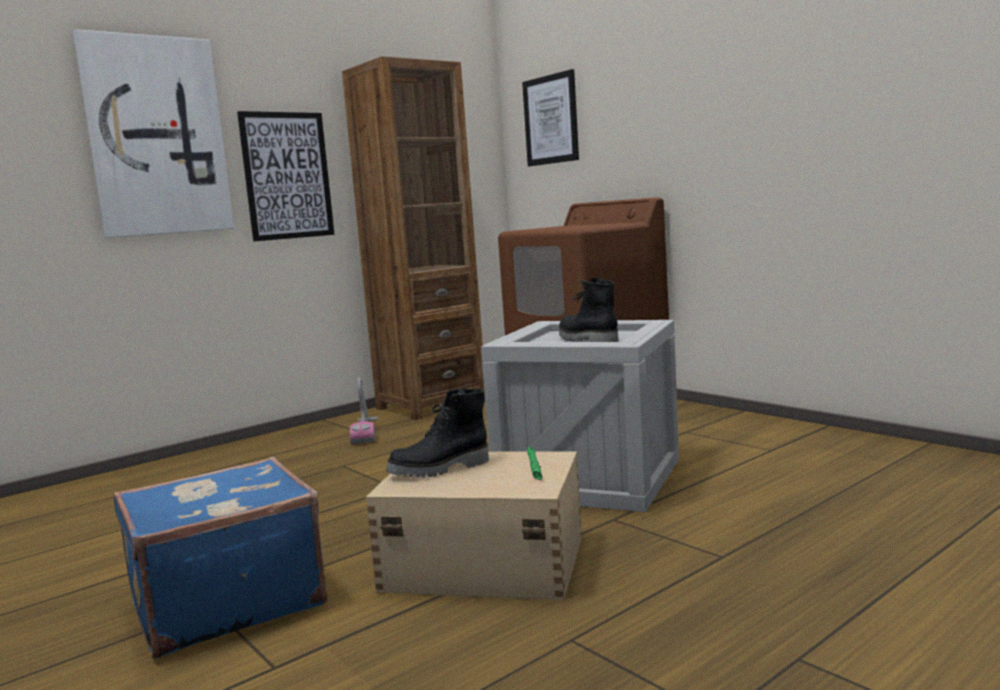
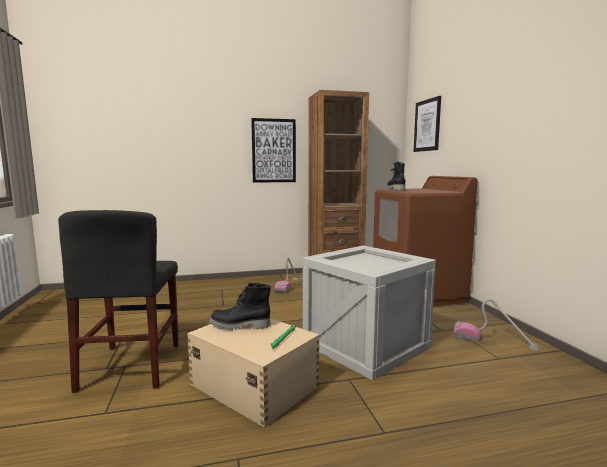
camera: 25 degrees right, 0 degrees up
picture [73,29,234,238] -> none
blue suitcase [113,457,327,659] -> black chair [58,210,179,393]
black boot [559,278,619,342] -> black boot moved to [387,162,406,191]
none -> vacuum cleaner [454,299,539,351]

